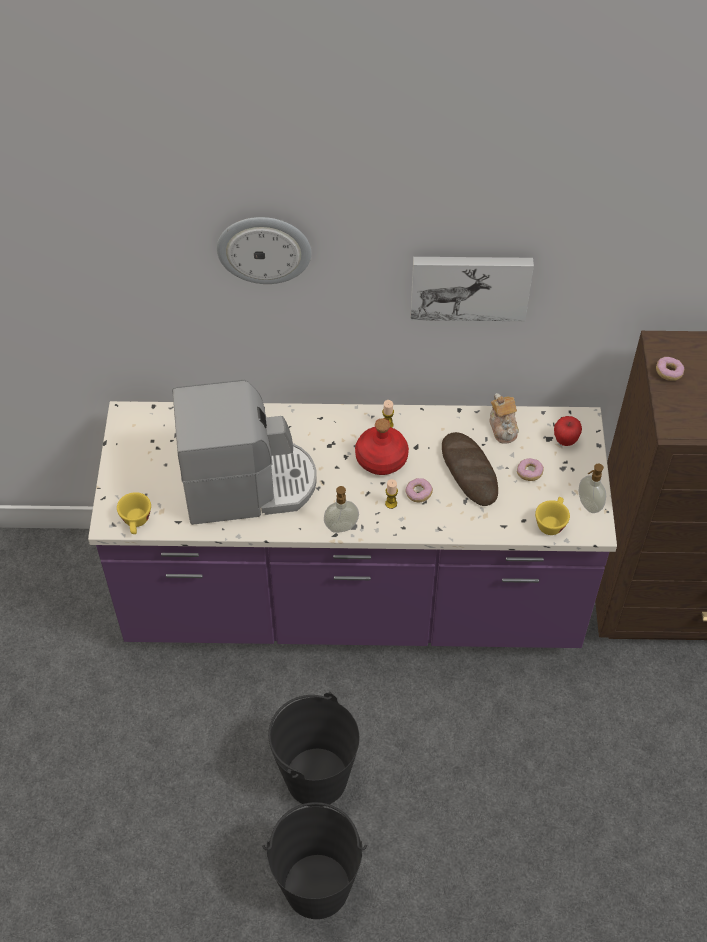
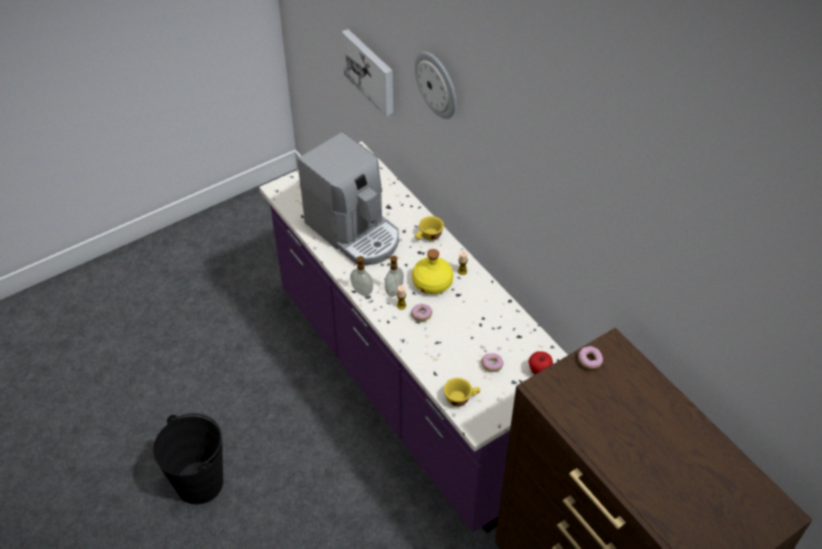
camera: 55 degrees right, 5 degrees down
yellow cup [117,492,151,534] -> yellow cup moved to [415,216,444,241]
black bucket [268,691,359,807] -> none
red bottle [355,418,409,475] -> yellow bottle [412,249,454,294]
picture [411,257,534,321] -> picture moved to [342,29,393,117]
bread [442,432,498,506] -> none
teapot [489,393,519,444] -> none
soap dispenser [578,464,606,513] -> soap dispenser moved to [385,256,404,297]

